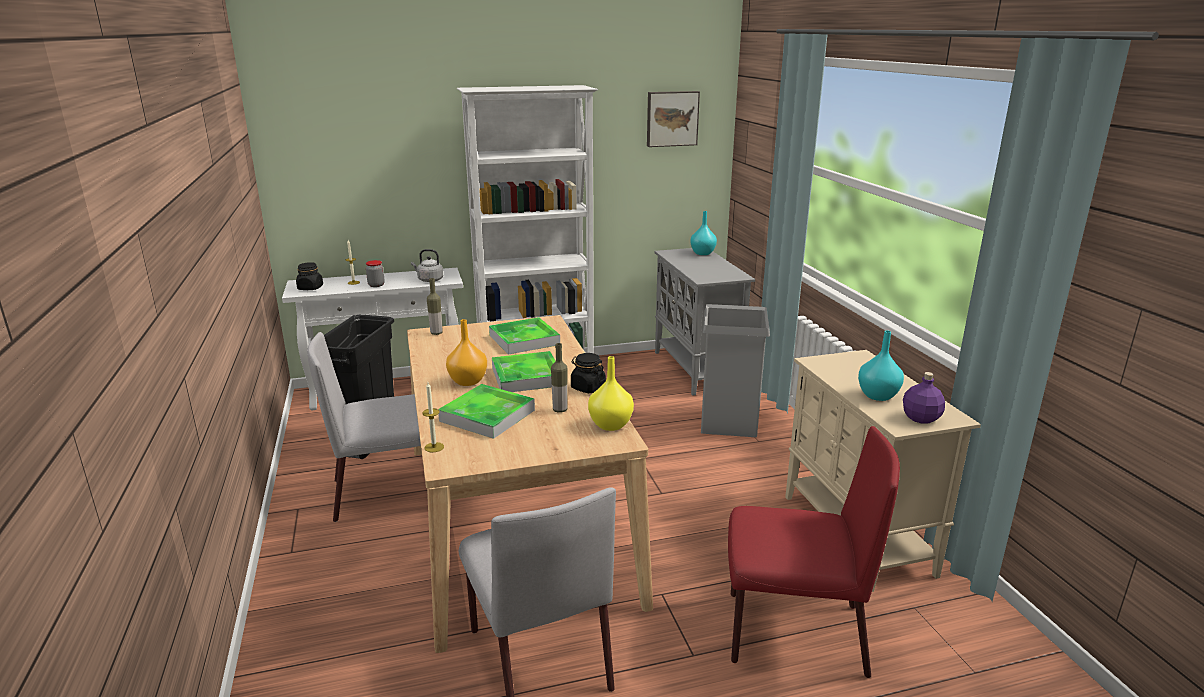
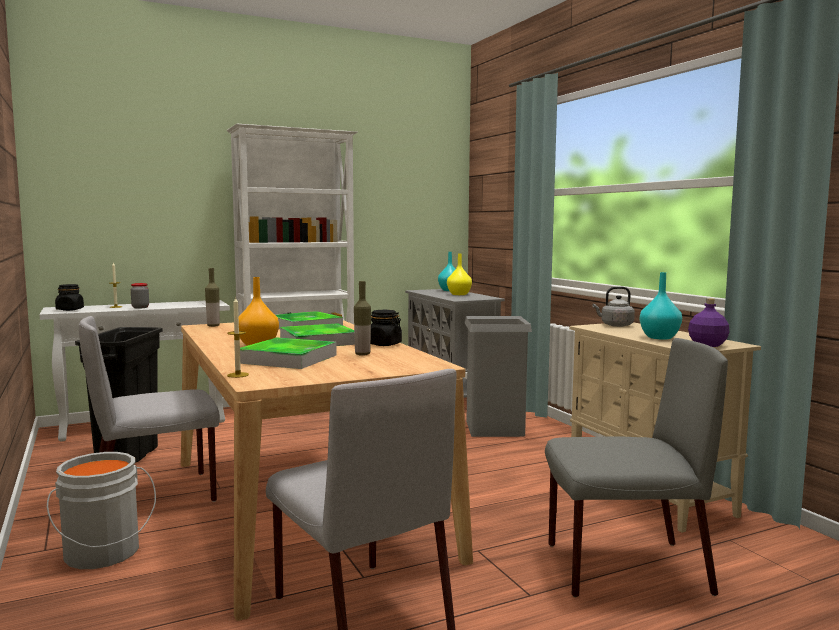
camera: 10 degrees left, 15 degrees down
grey kettle [411,249,443,282] -> grey kettle moved to [593,286,635,327]
yellow vase [588,356,634,431] -> yellow vase moved to [447,253,472,295]
picture [647,91,700,147] -> none
red chair [728,426,900,678] -> grey chair [545,338,728,597]
none -> grey bucket [47,452,156,569]

